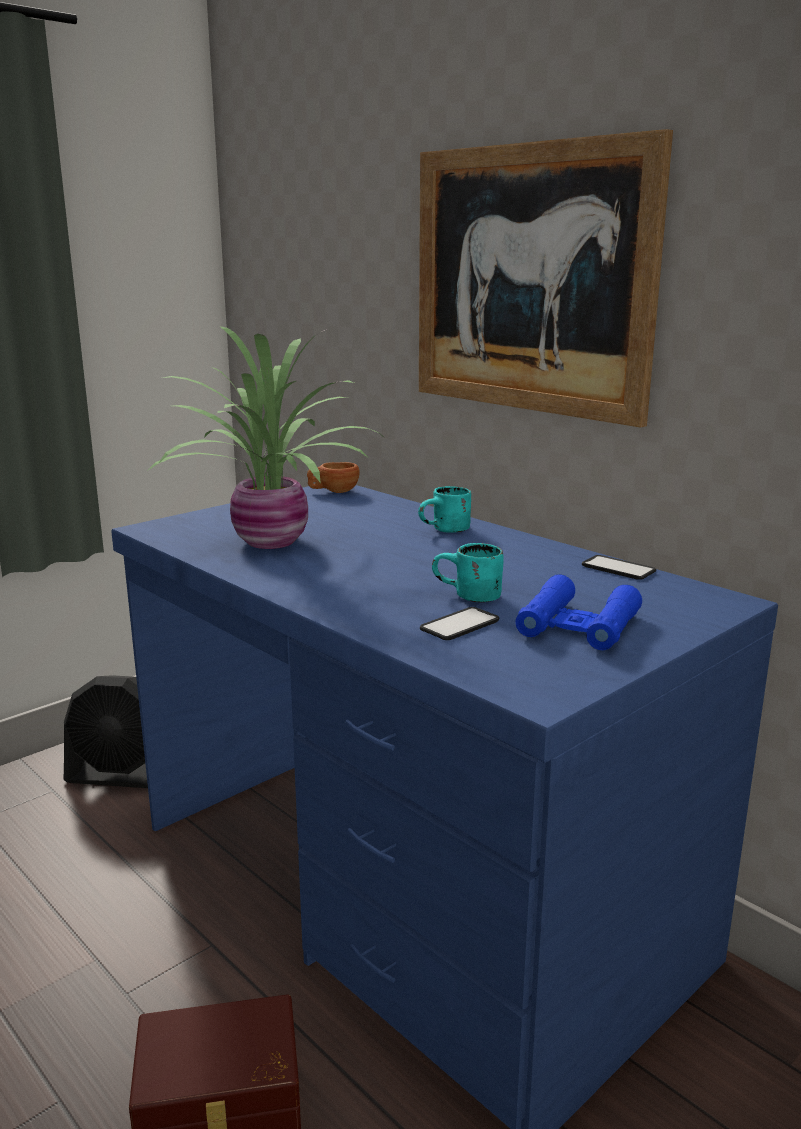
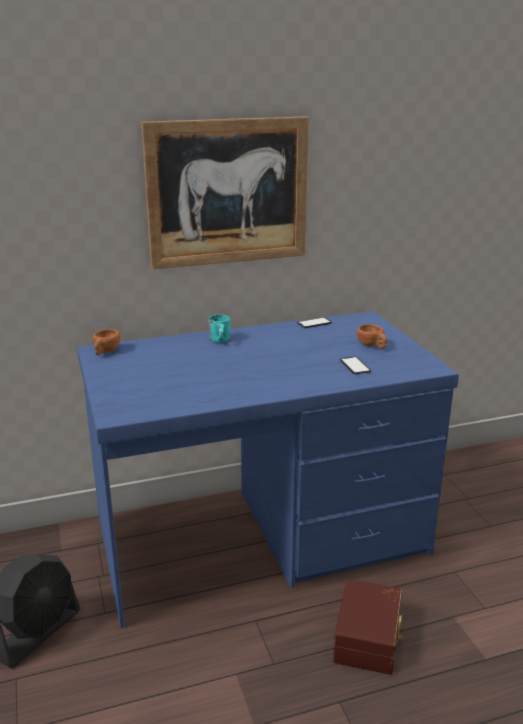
camera: 65 degrees left, 5 degrees up
potted plant [147,326,387,549] -> none
turquoise mug [432,543,504,602] -> none
blue binoculars [515,574,642,650] -> brown cup [357,324,387,349]

